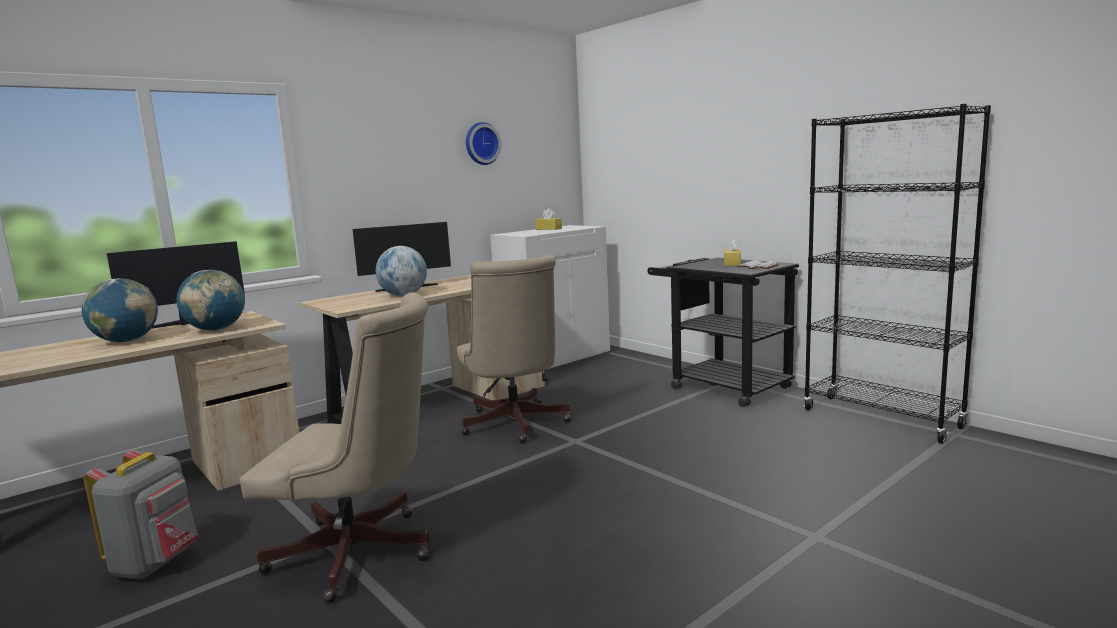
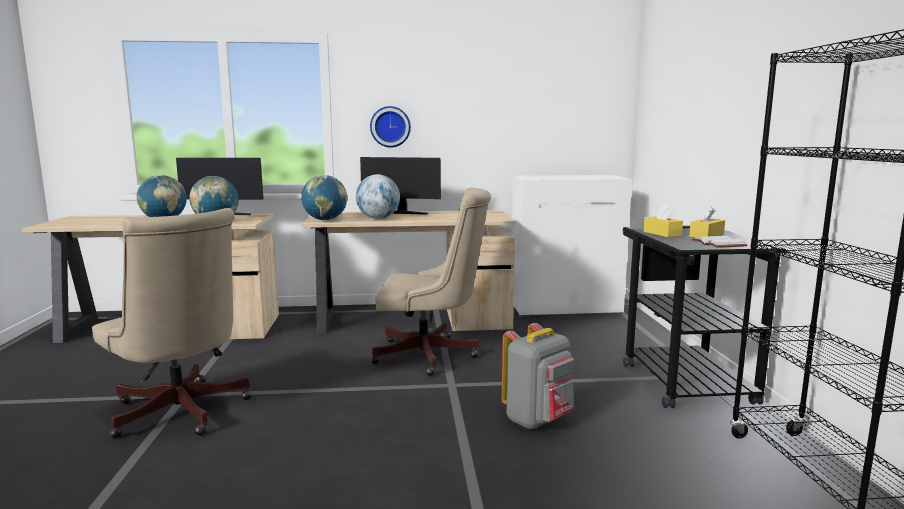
camera: 35 degrees right, 0 degrees up
grey backpack [83,450,198,579] -> grey backpack moved to [502,323,574,430]
beige office chair [457,255,571,443] -> beige office chair turned 105 degrees counterclockwise [371,187,491,376]
wall clock [466,122,501,165] -> wall clock moved to [370,106,411,148]
yellow tissue box [535,209,562,230] -> yellow tissue box moved to [644,204,683,237]
none -> globe [301,175,347,220]

